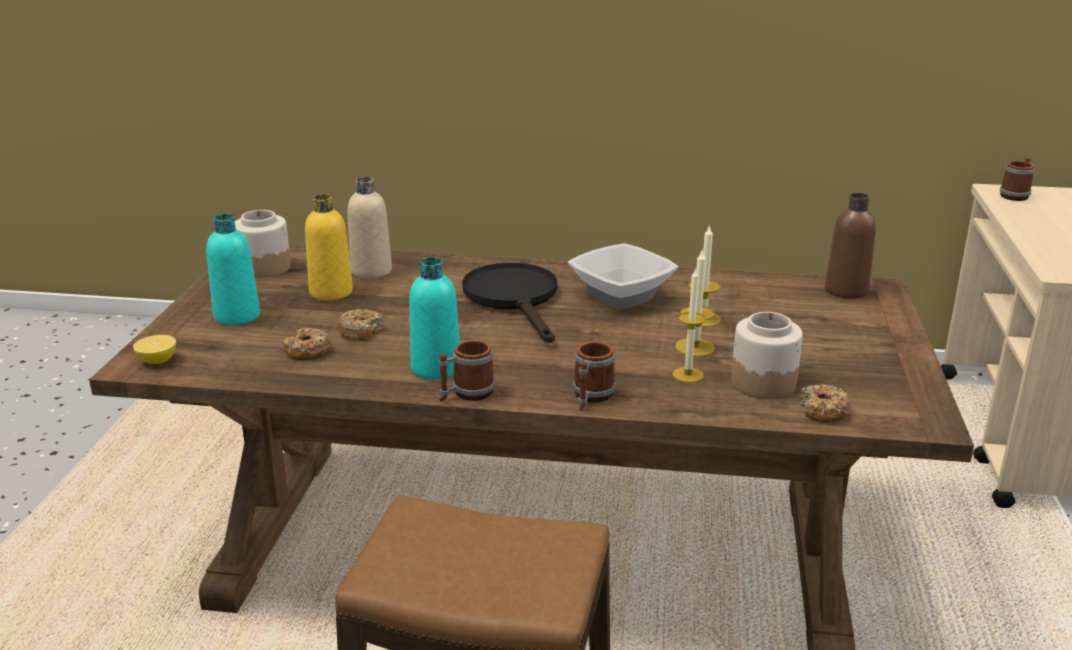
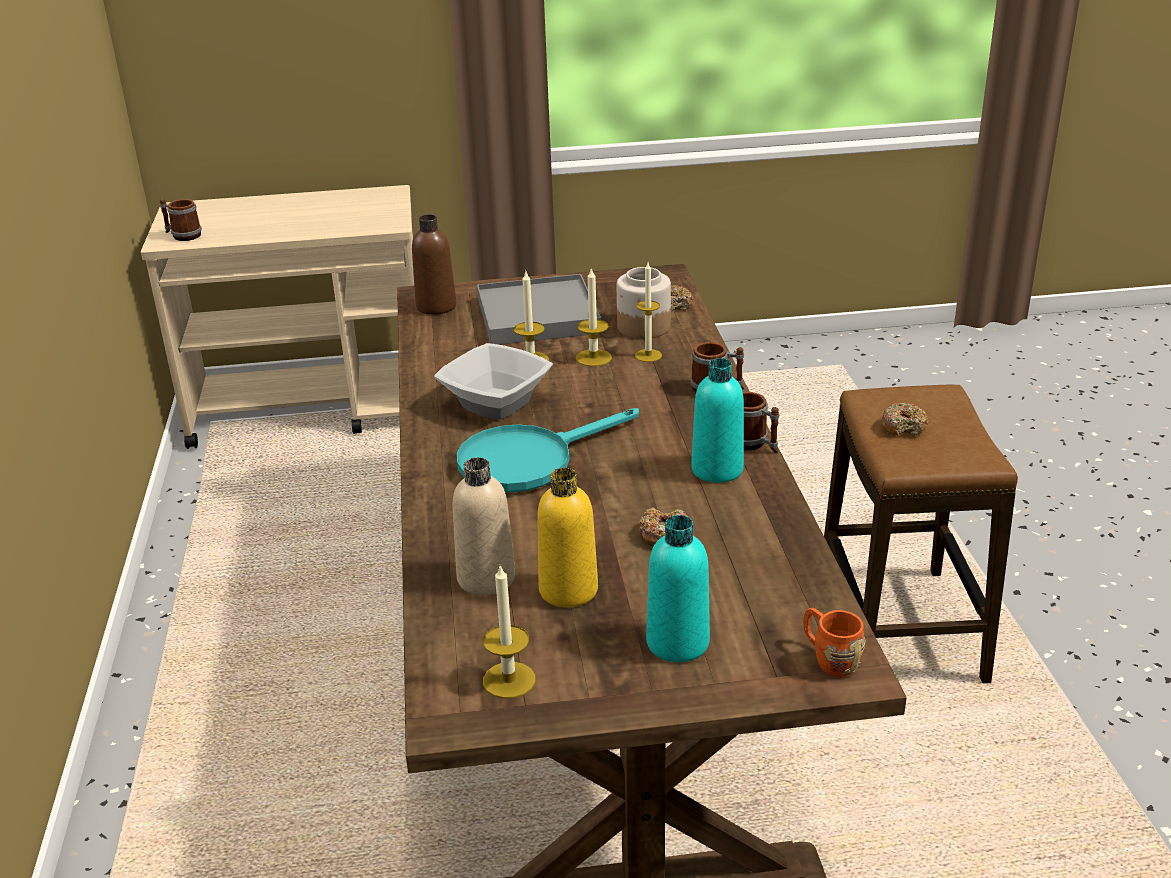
camera: 105 degrees left, 5 degrees up
lemon [133,335,176,364] -> orange mug [803,608,866,677]
jar [235,210,291,278] -> candle [483,565,536,699]
donut [282,328,332,360] -> donut moved to [882,402,928,435]
black frying pan [462,263,558,343] -> turquoise frying pan [457,408,639,493]
none -> grey tray [477,274,602,345]

